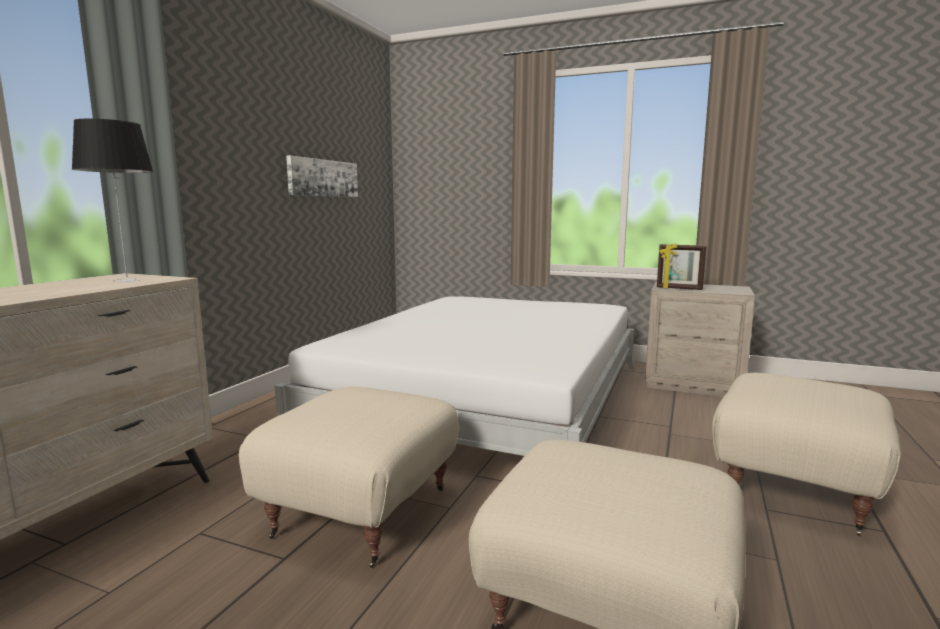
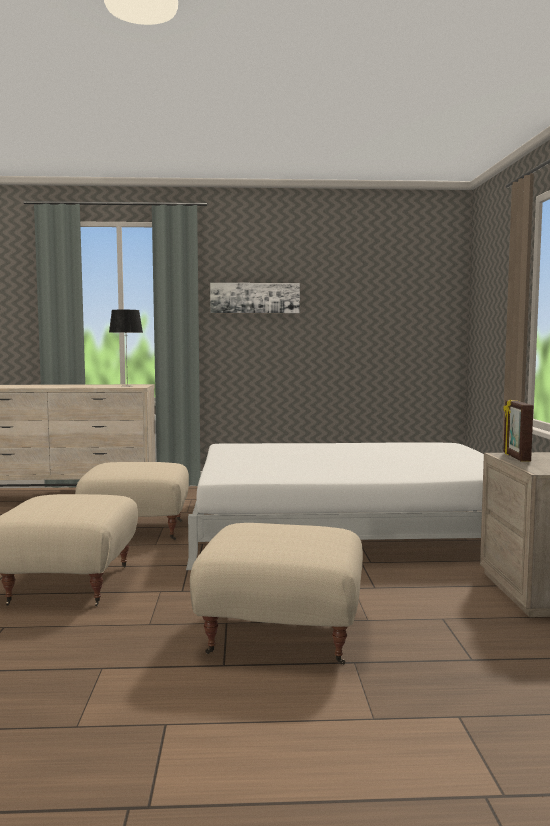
camera: 65 degrees right, 5 degrees down
picture [286,155,358,197] -> picture moved to [210,283,300,313]

